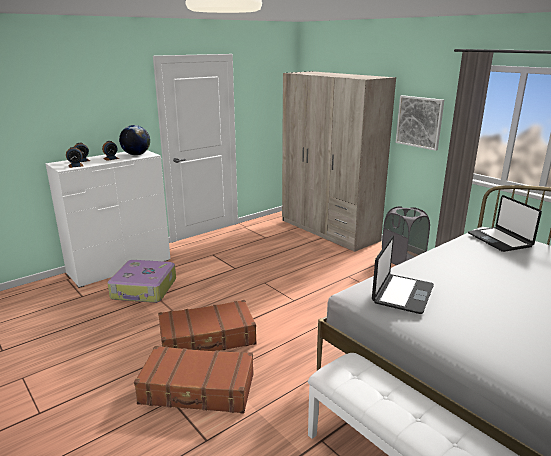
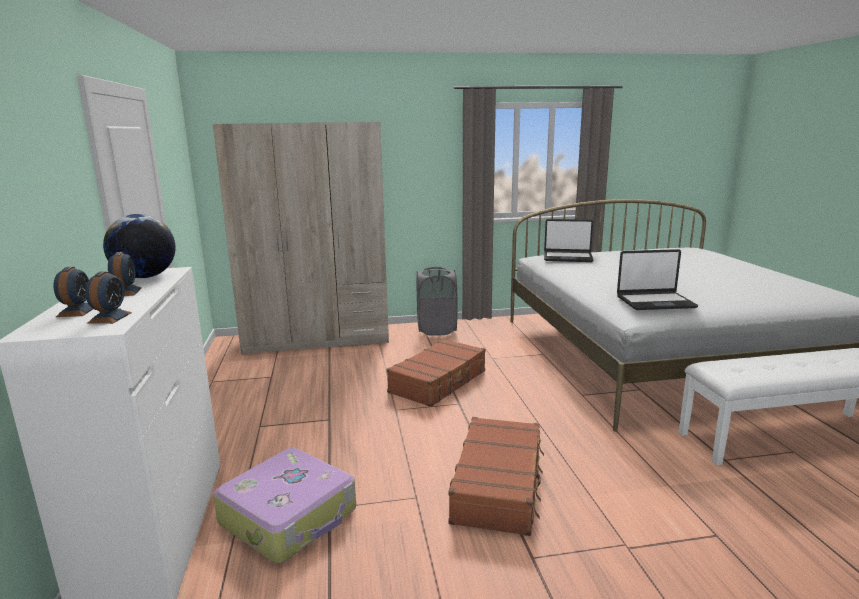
camera: 60 degrees left, 5 degrees down
brown suitcase [134,346,254,414] -> brown suitcase moved to [387,339,486,407]
laptop [372,236,434,314] -> laptop turned 120 degrees clockwise [617,249,698,310]
picture [395,95,444,151] -> none

